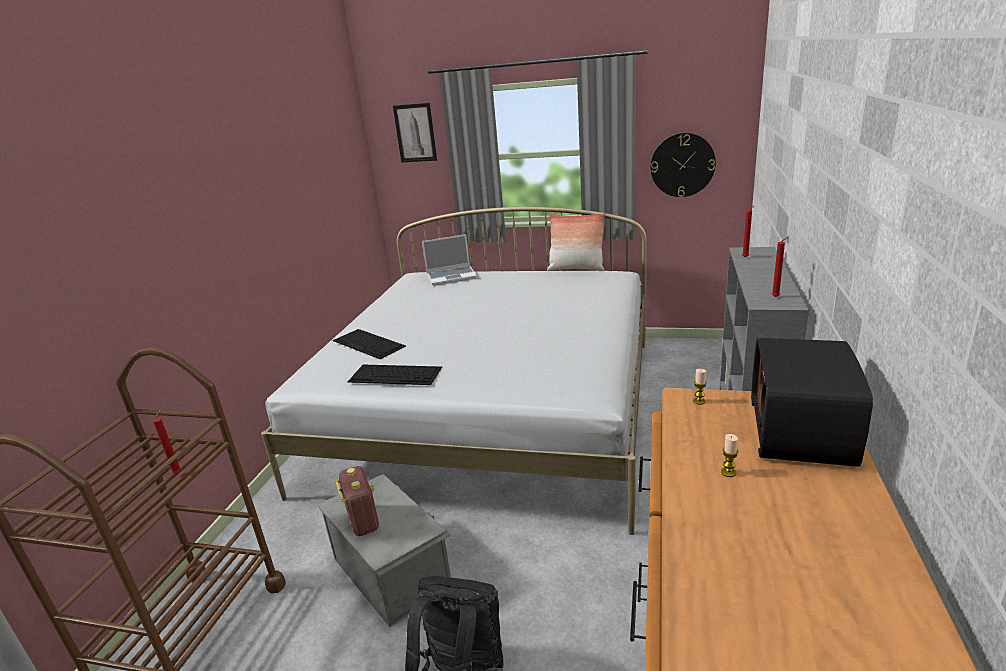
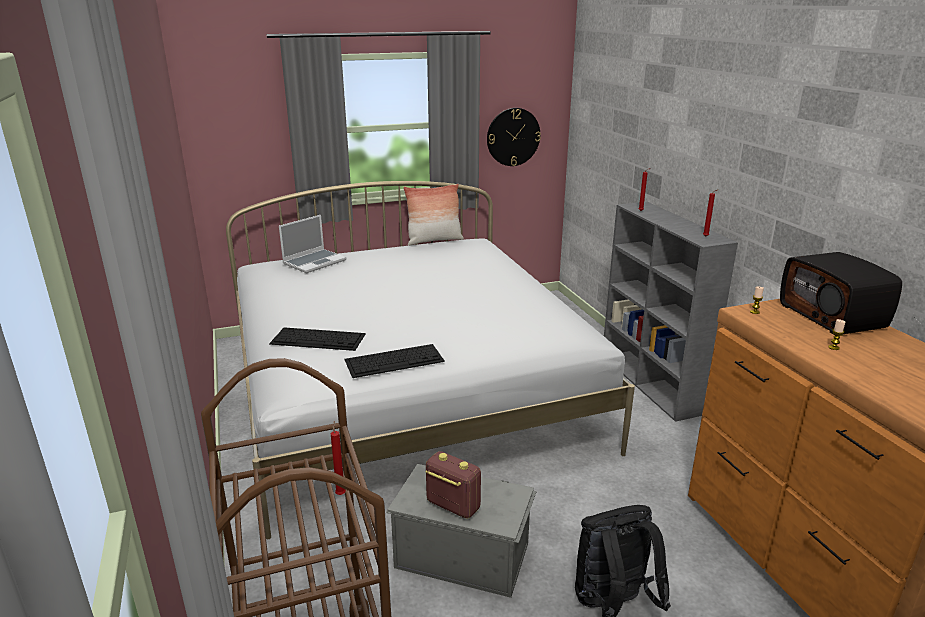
camera: 35 degrees left, 0 degrees up
picture [393,103,437,163] -> none

